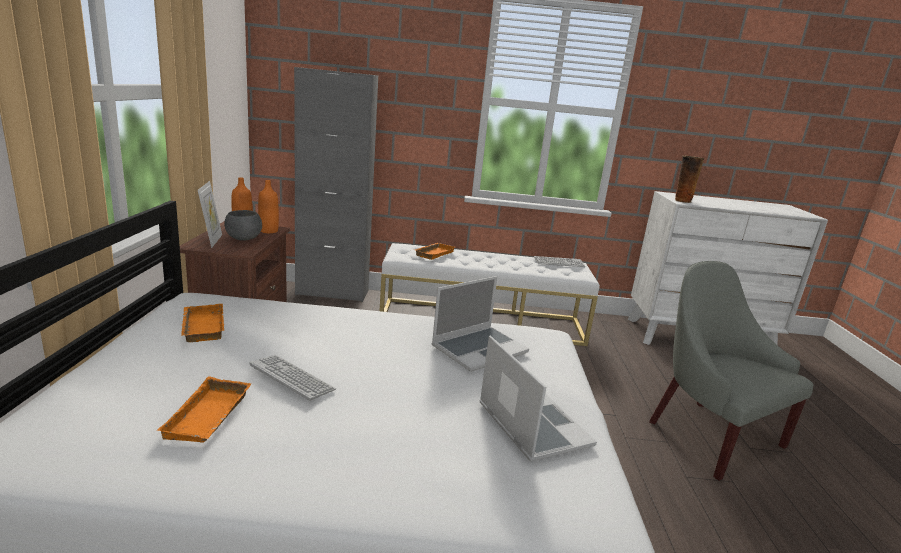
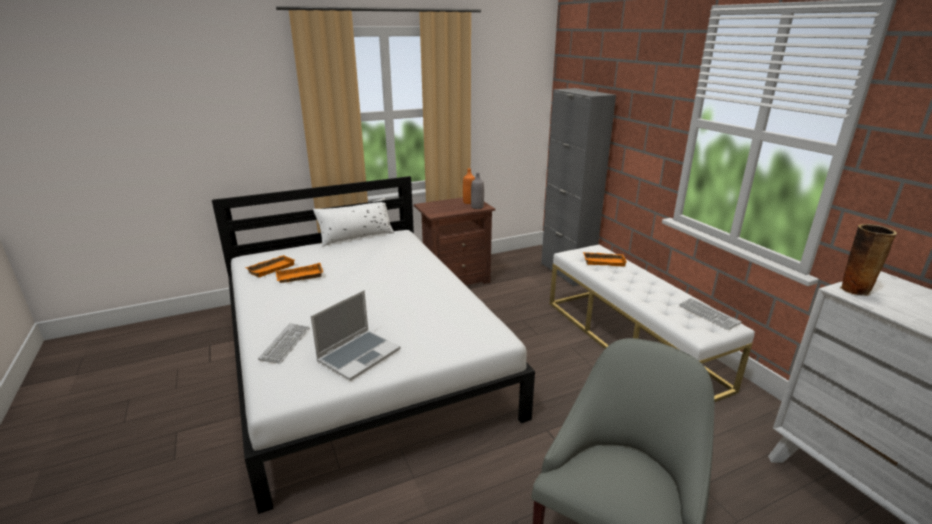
camera: 65 degrees right, 5 degrees up
orange tray [181,304,224,342] -> orange tray moved to [245,255,295,277]
picture frame [198,181,222,248] -> none
grey bowl [225,210,262,241] -> none
keyboard [250,355,336,401] -> keyboard moved to [258,323,310,363]
orange bottle [258,180,279,233] -> grey bottle [471,172,484,209]
laptop [432,276,529,372] -> none
none -> white pillow [313,198,394,247]

